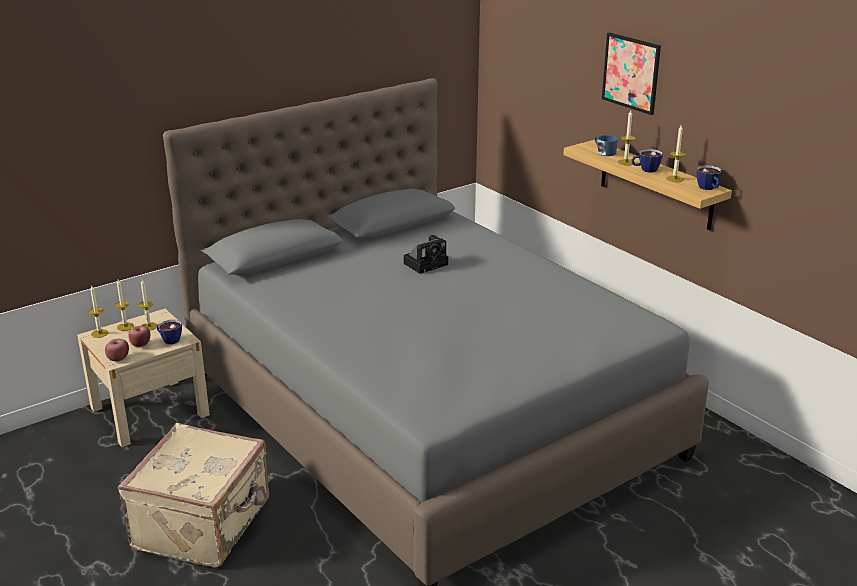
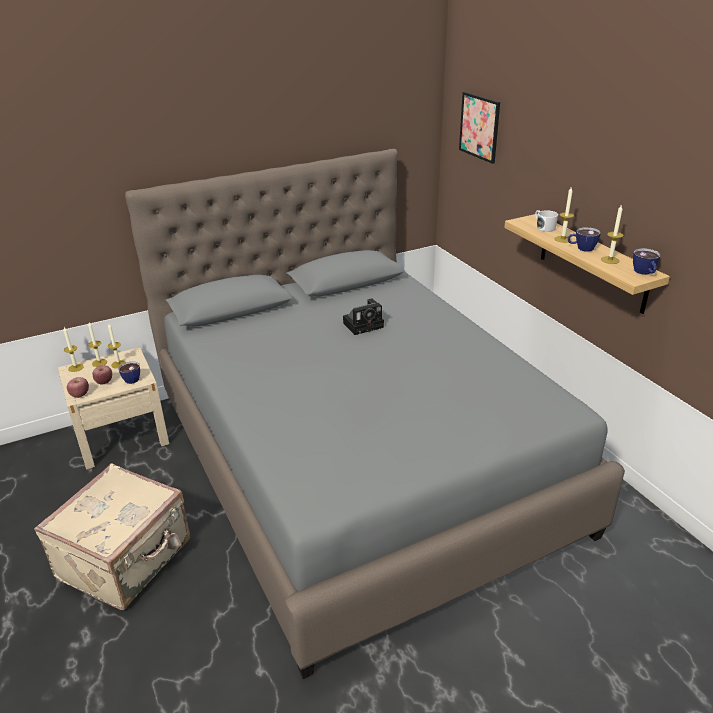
camera: 10 degrees right, 5 degrees up
blue mug [595,135,618,156] -> white mug [535,210,558,232]
picture [602,32,661,115] -> picture moved to [459,92,500,164]

